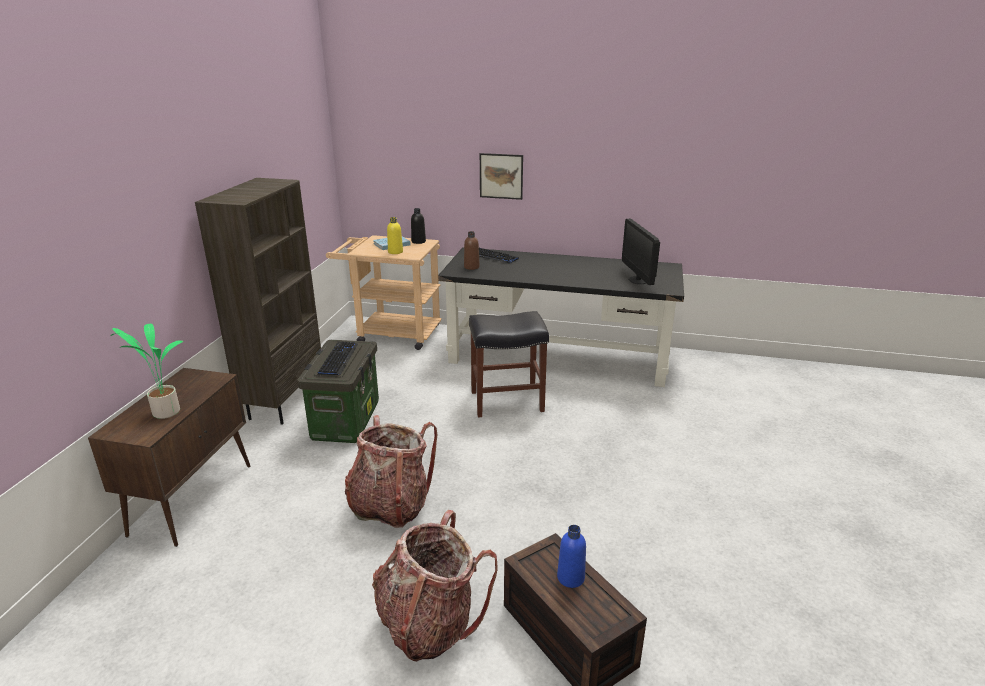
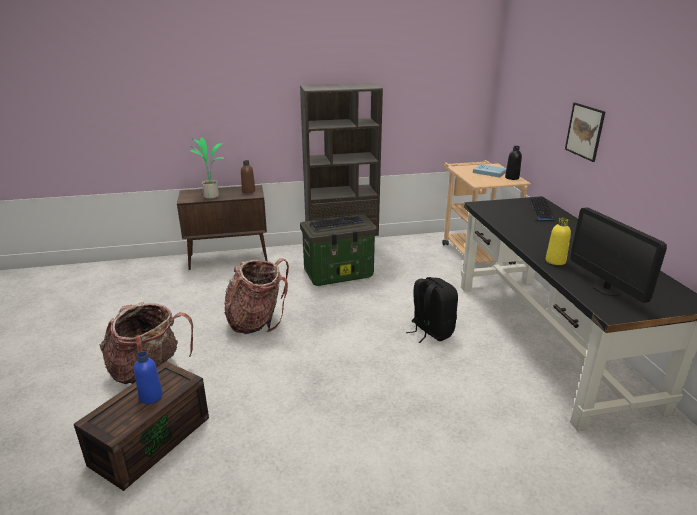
camera: 65 degrees right, 0 degrees up
yellow bottle [387,217,403,254] -> yellow bottle moved to [546,218,571,265]
brown bottle [464,231,480,270] -> brown bottle moved to [241,160,255,193]
black stool [469,311,549,417] -> black backpack [406,277,458,343]
monitor [622,219,660,285] -> monitor turned 75 degrees counterclockwise [570,208,667,303]

